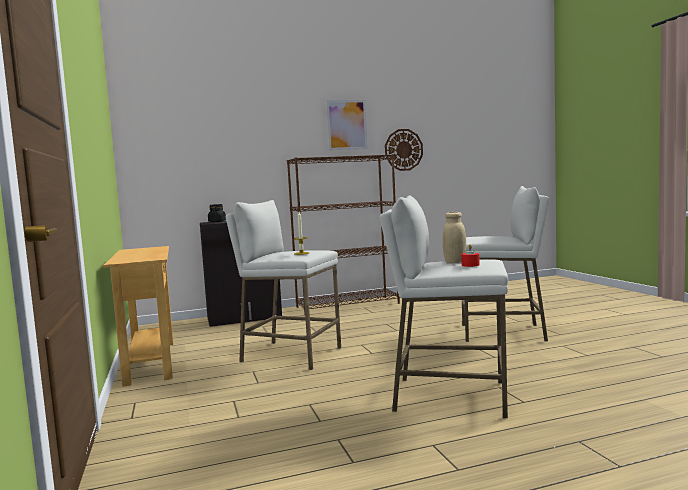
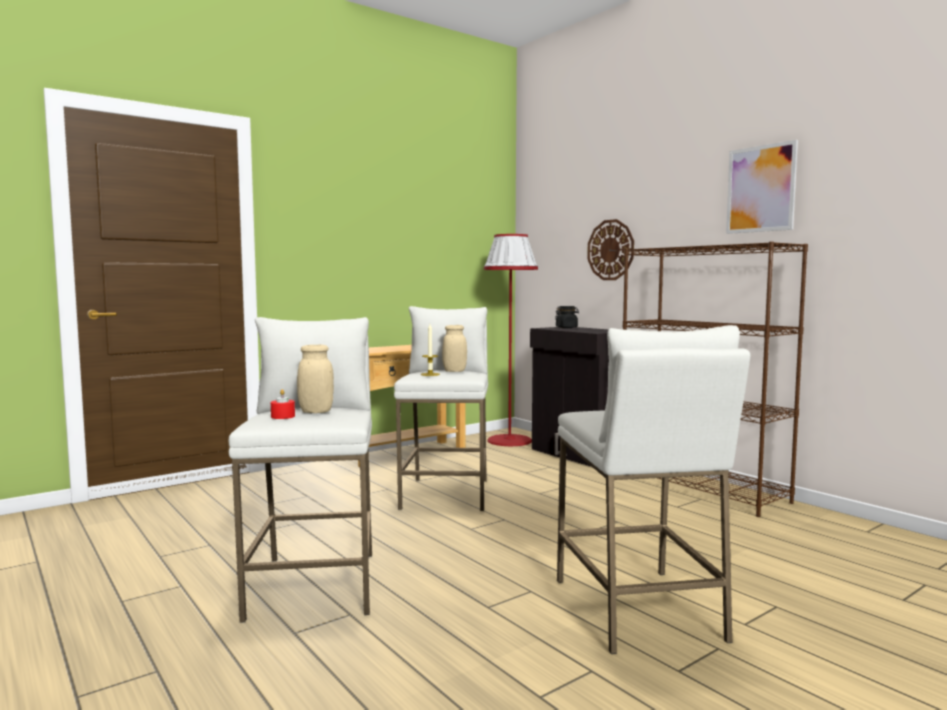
camera: 70 degrees right, 0 degrees up
wall clock [385,129,423,171] -> wall clock moved to [587,219,634,280]
none -> beige jar [442,325,467,372]
none -> red floor lamp [484,234,538,446]

